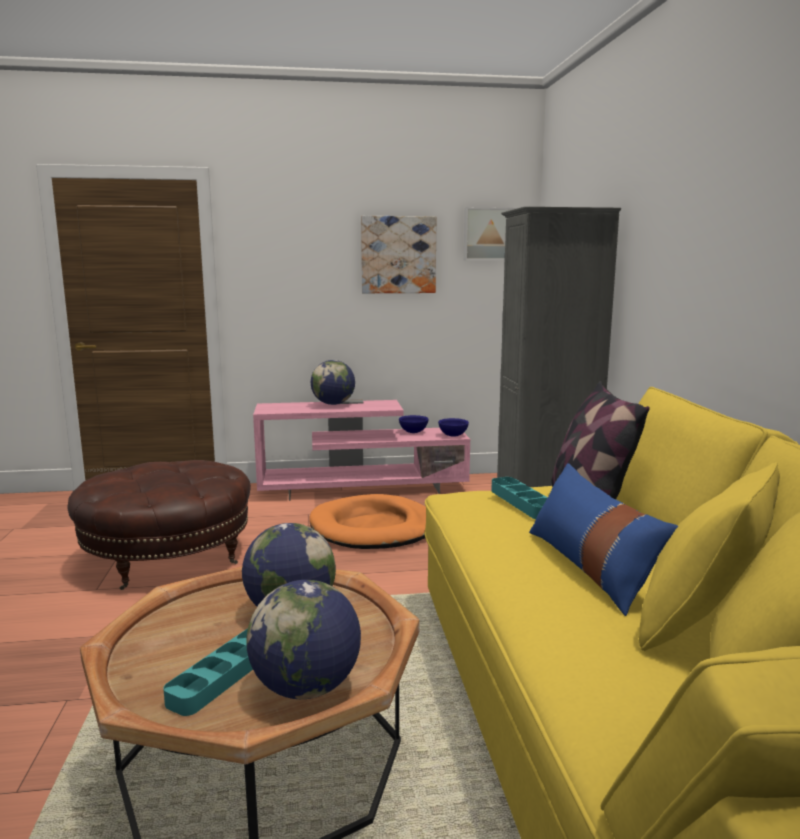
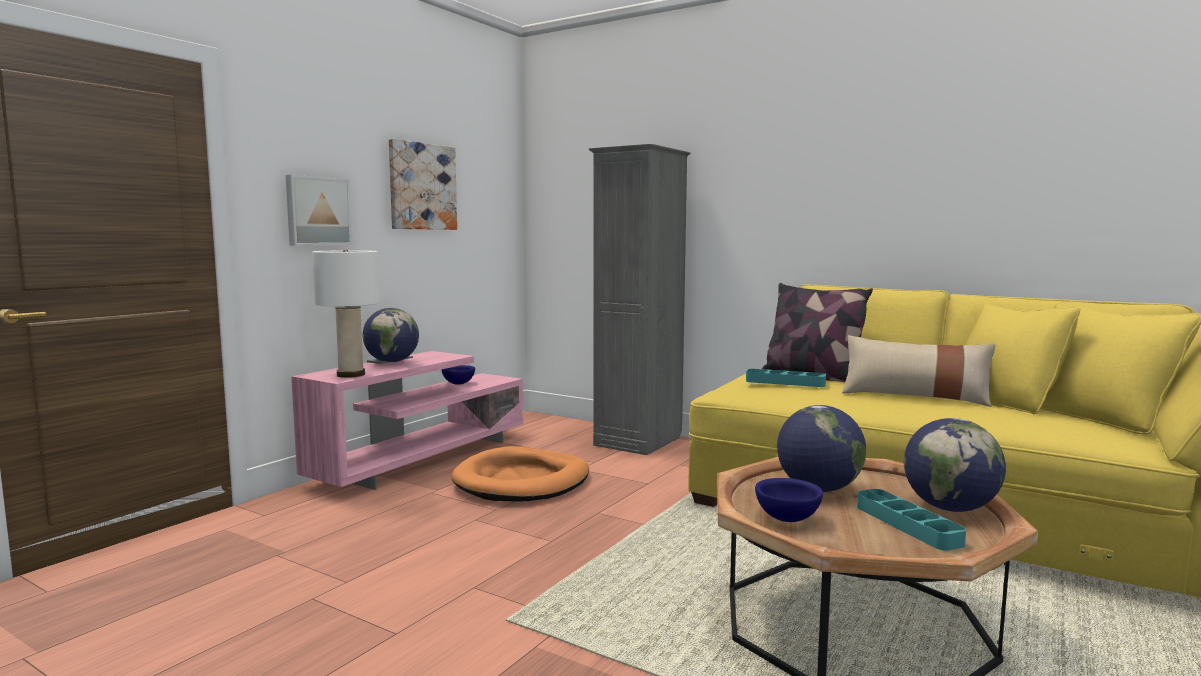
camera: 50 degrees left, 5 degrees down
brown ottoman [68,460,251,590] -> none
blue bowl [438,418,469,437] -> blue bowl moved to [755,478,823,522]
picture [464,207,516,261] -> picture moved to [286,175,352,246]
blue pillow [529,463,678,616] -> beige pillow [842,335,995,407]
none -> white table lamp [312,249,380,378]

